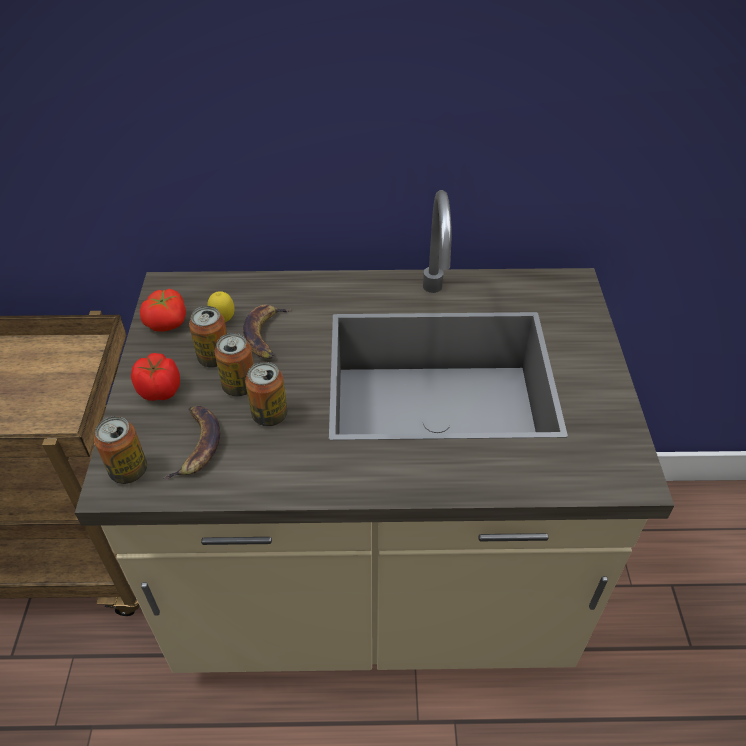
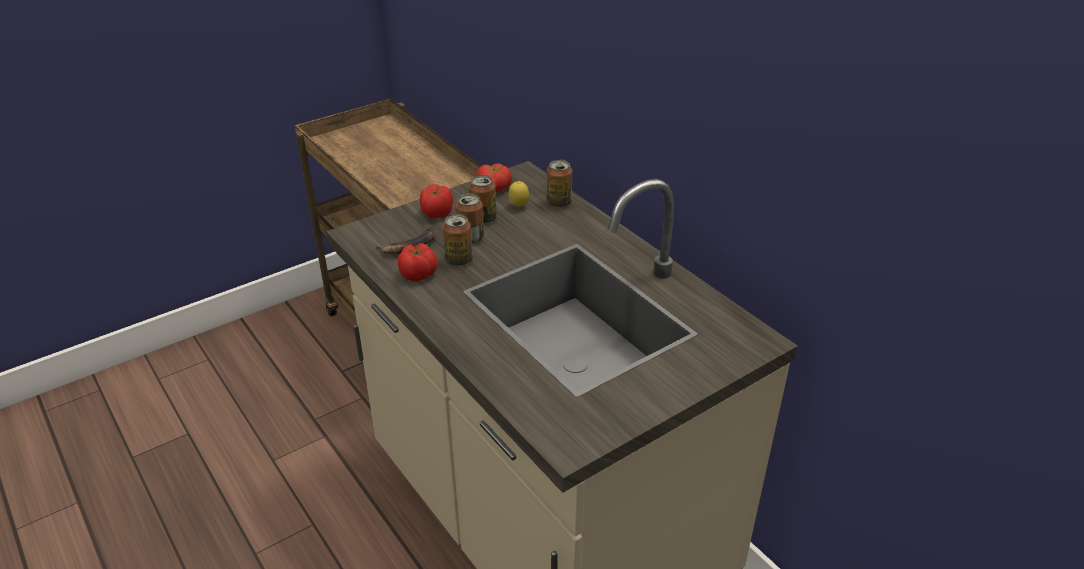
camera: 55 degrees right, 10 degrees down
can [94,416,147,484] -> can moved to [547,160,572,208]
banana [243,305,291,359] -> none
none -> tomato [398,243,438,281]

